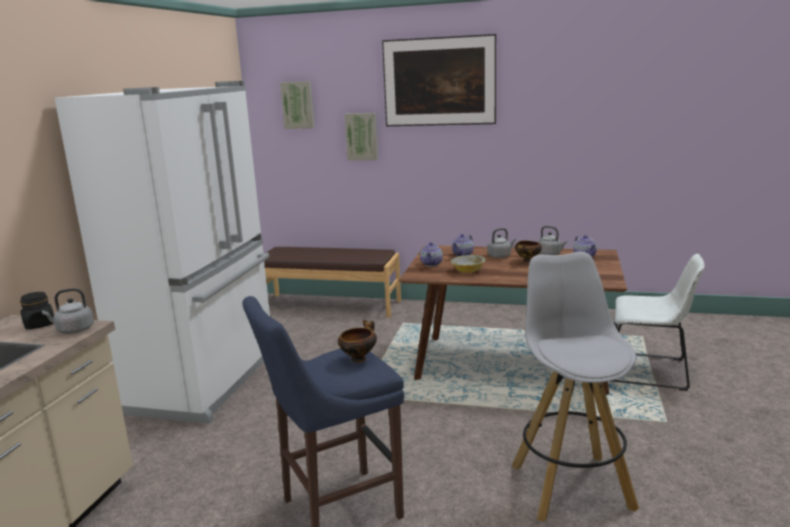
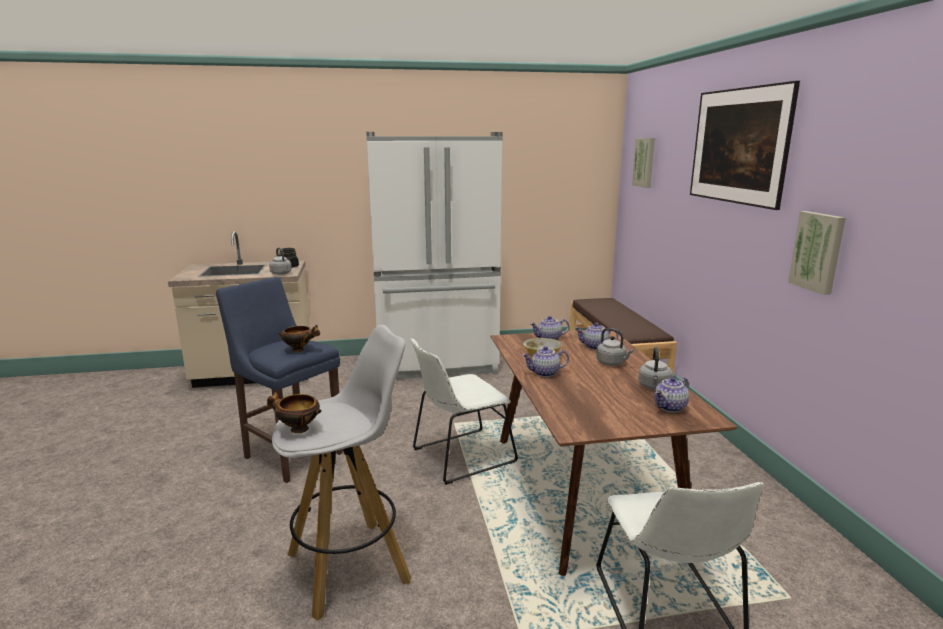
camera: 65 degrees right, 0 degrees up
picture [344,113,378,160] -> picture moved to [788,211,845,295]
bowl [515,240,542,263] -> bowl moved to [267,392,322,433]
none -> white chair [410,338,518,485]
none -> teapot [522,346,569,377]

